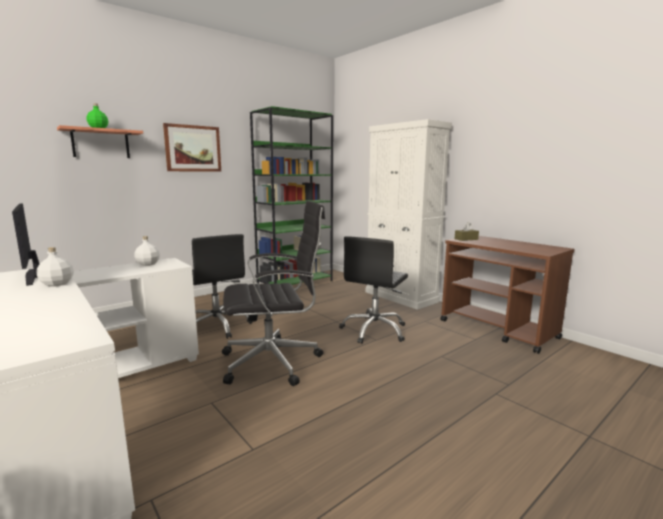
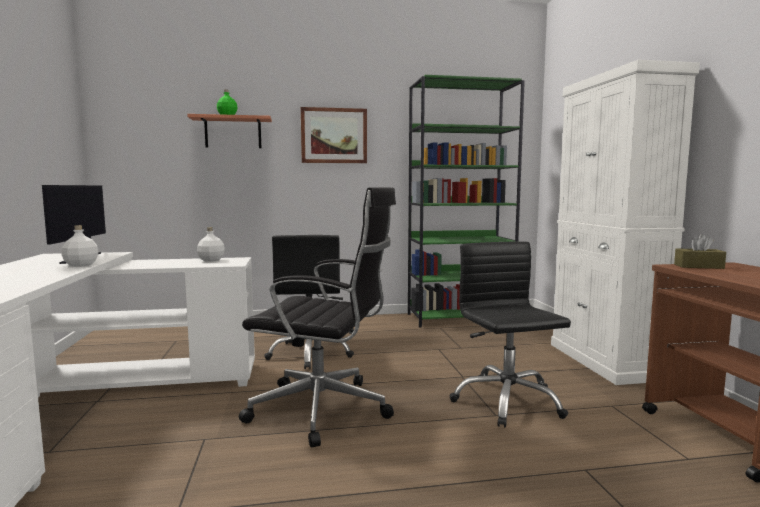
camera: 30 degrees right, 5 degrees down
black office chair [339,236,408,344] -> black office chair turned 105 degrees clockwise [450,241,571,428]

